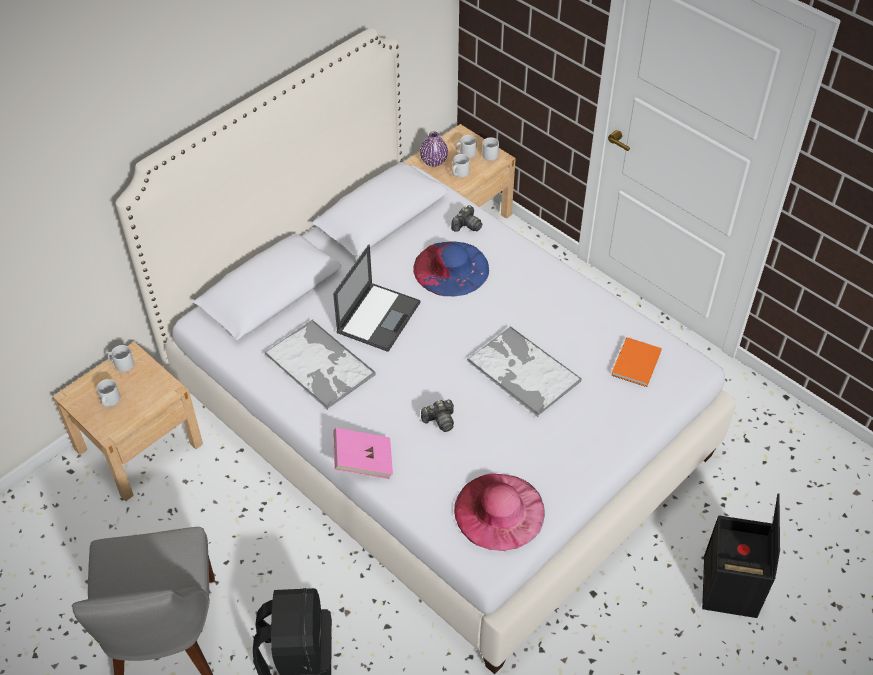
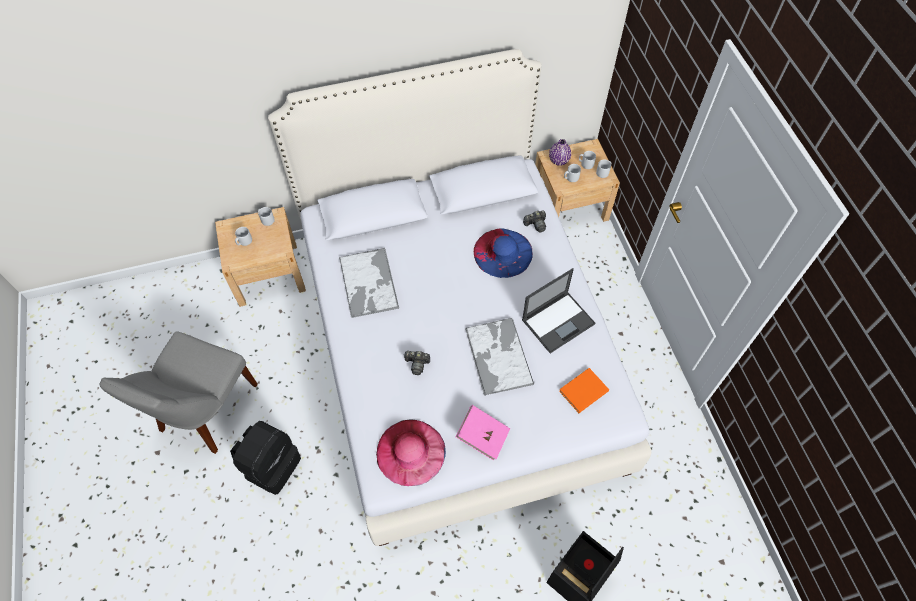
camera: 30 degrees right, 10 degrees up
laptop [333,245,420,352] -> laptop moved to [522,268,595,353]
pink book [333,428,393,479] -> pink book moved to [456,405,510,461]

